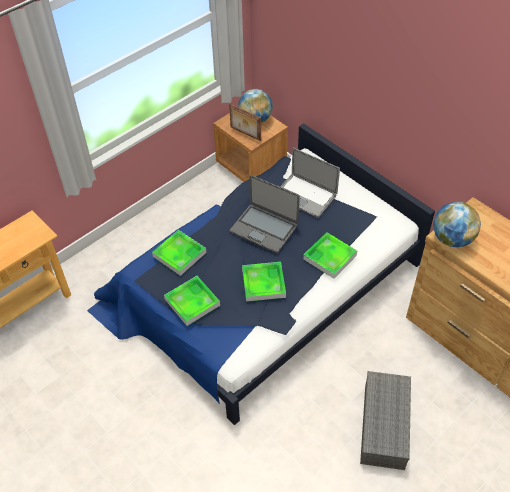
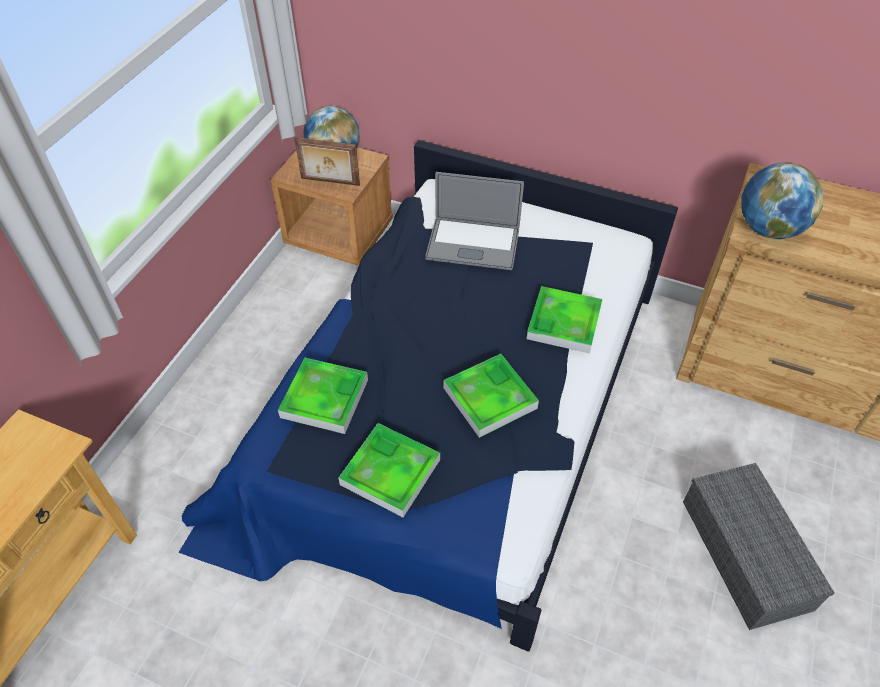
camera: 25 degrees left, 0 degrees up
laptop [230,175,300,253] -> none

